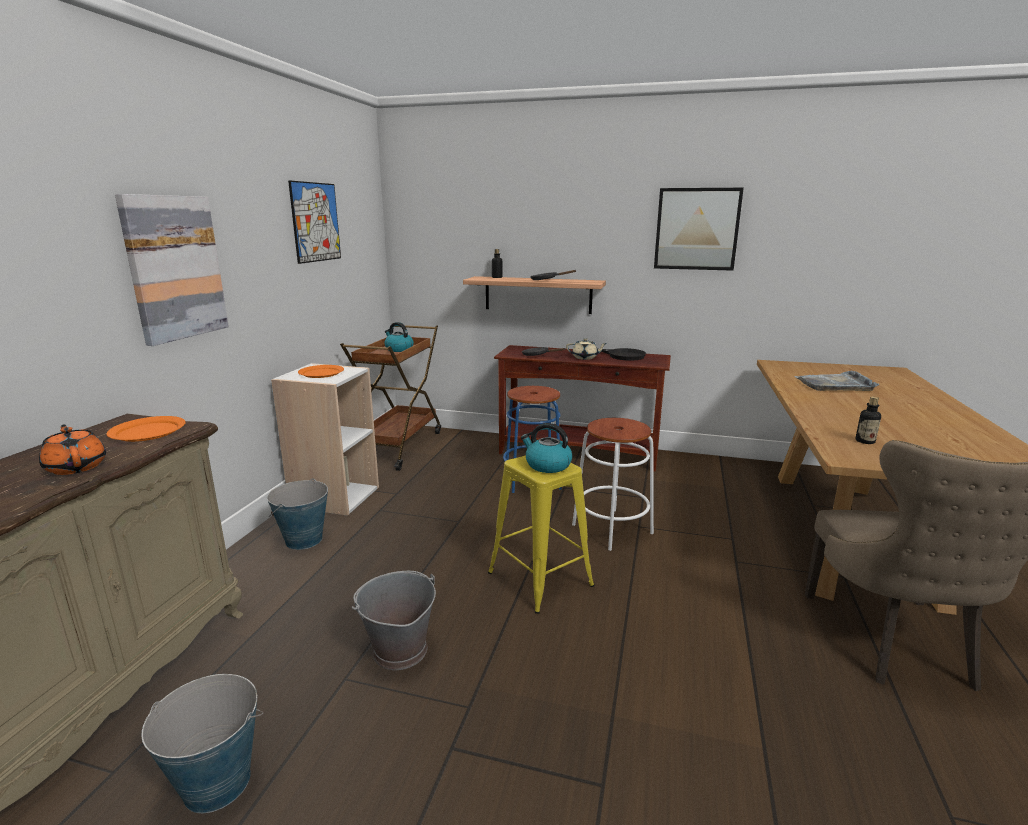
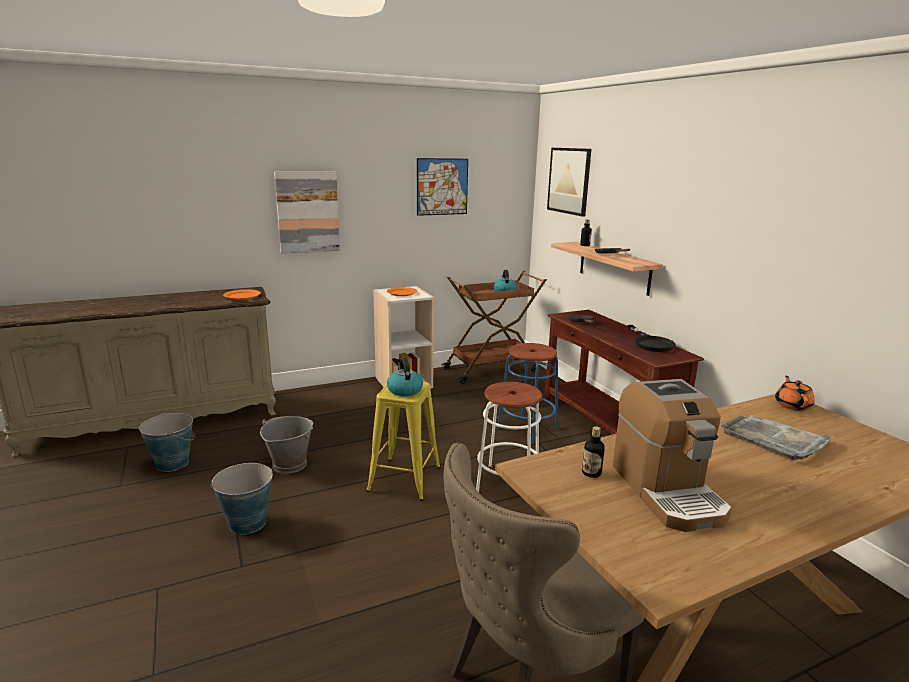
camera: 50 degrees right, 0 degrees up
orange teapot [39,424,106,475] -> orange teapot moved to [775,375,815,411]
bucket [267,478,328,550] -> bucket moved to [210,463,273,535]
beige teapot [566,338,607,360] -> none
picture [654,188,744,271] -> picture moved to [547,148,591,217]
none -> coffee machine [613,379,732,532]

